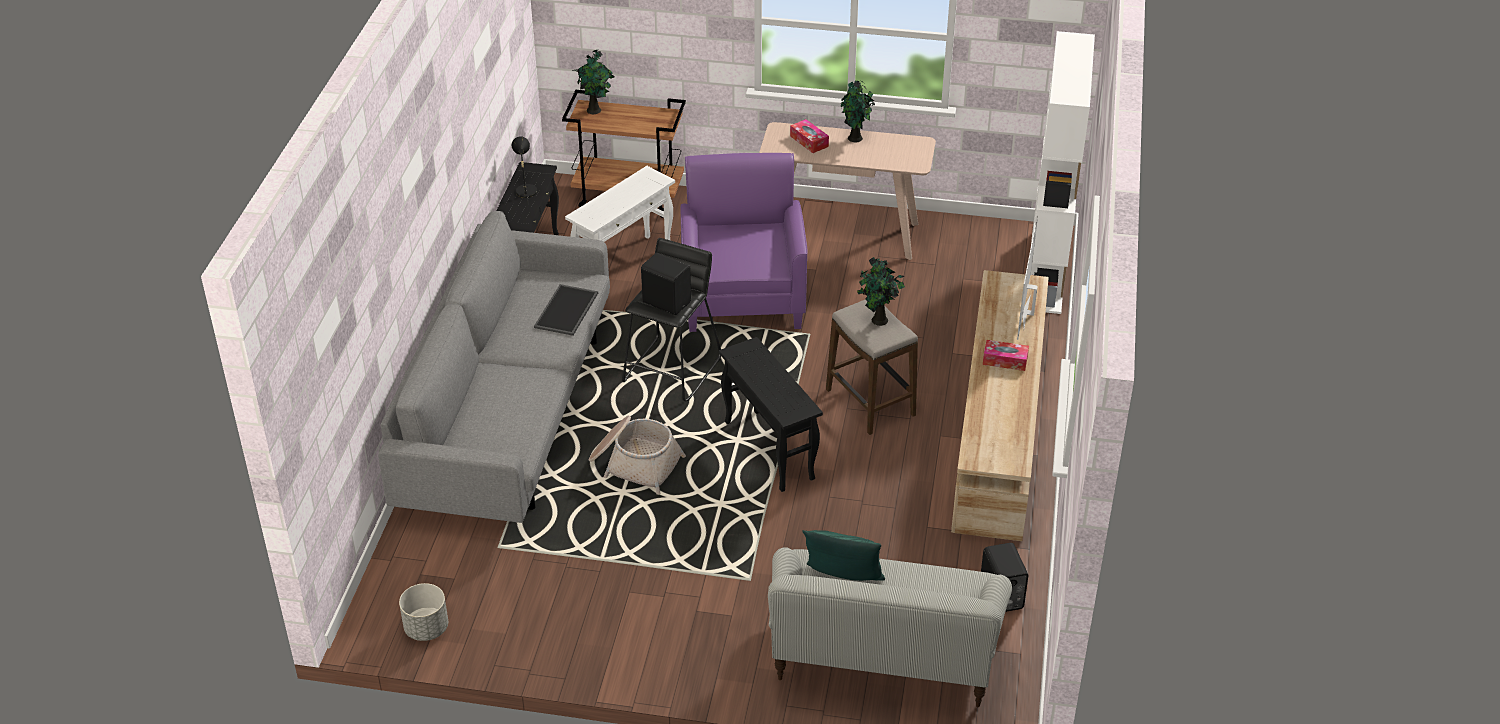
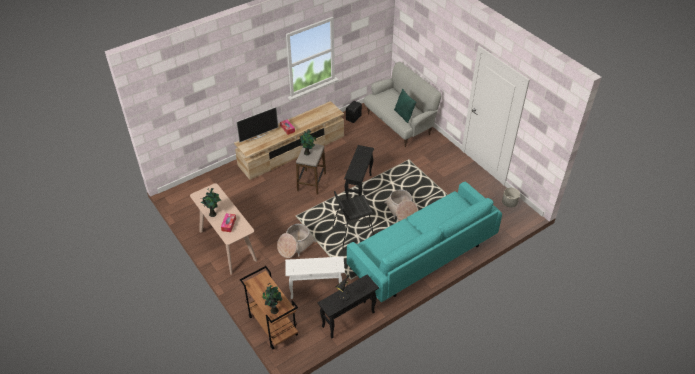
camera: 135 degrees left, 5 degrees up
grey sofa [378,211,610,523] -> turquoise sofa [347,182,502,302]
tray [534,284,598,336] -> none
black speaker [641,253,691,315] -> none
purple armchair [680,153,808,332] -> basket [277,224,316,258]
white bookcase [1031,31,1095,314] -> none

